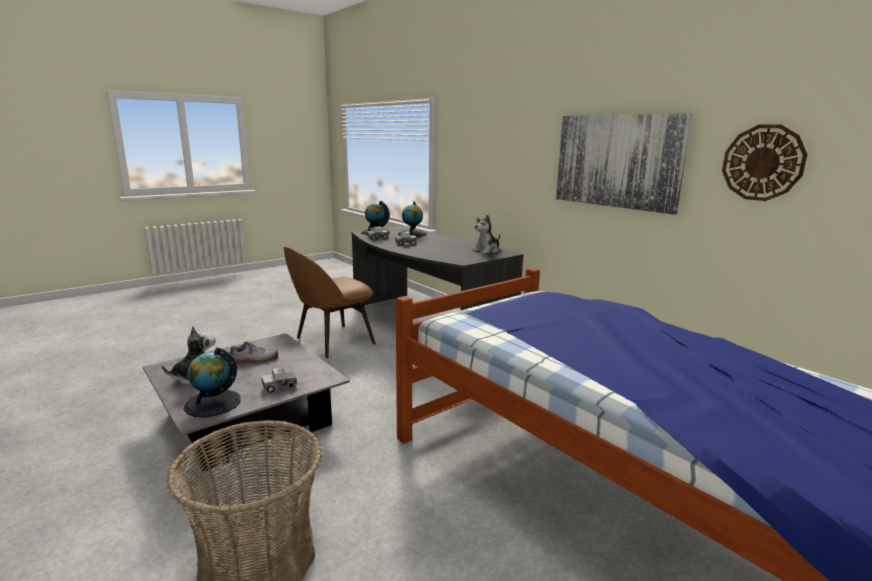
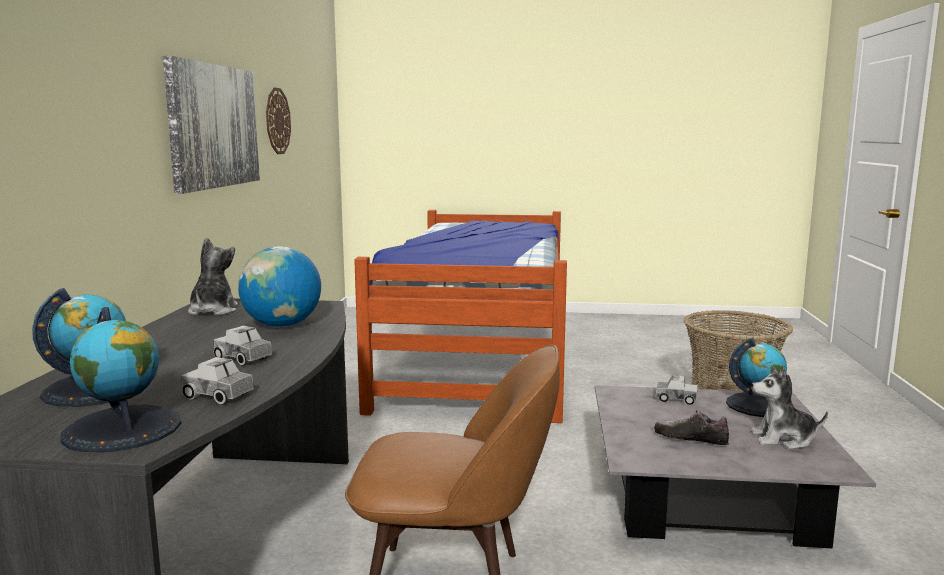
camera: 135 degrees left, 5 degrees down
plush toy [473,215,500,254] -> plush toy turned 90 degrees counterclockwise [188,237,238,315]
none -> globe [238,247,321,327]

